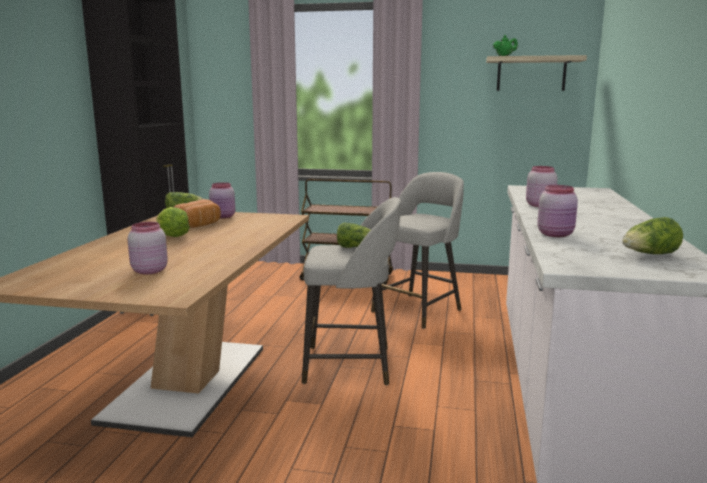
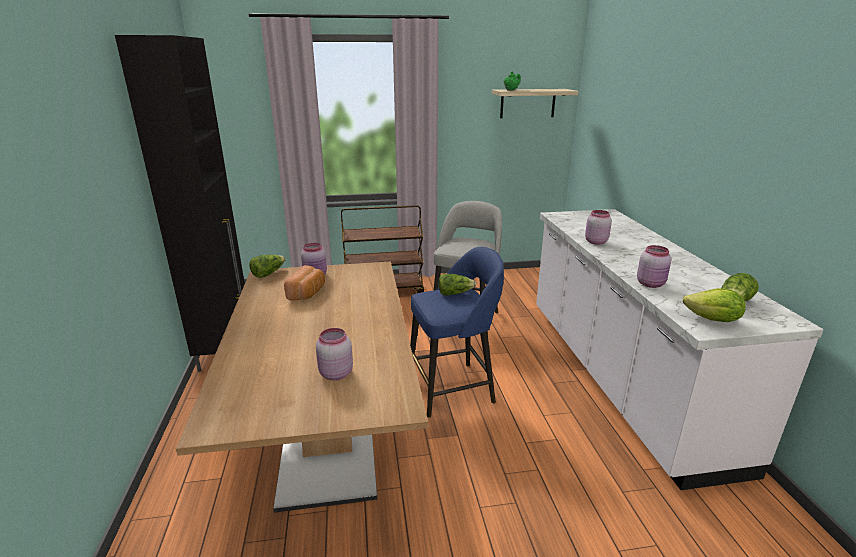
camera: 20 degrees left, 10 degrees up
lettuce [156,207,190,237] -> lettuce moved to [683,288,746,322]
grey stool [302,197,401,385] -> blue stool [410,247,504,417]

